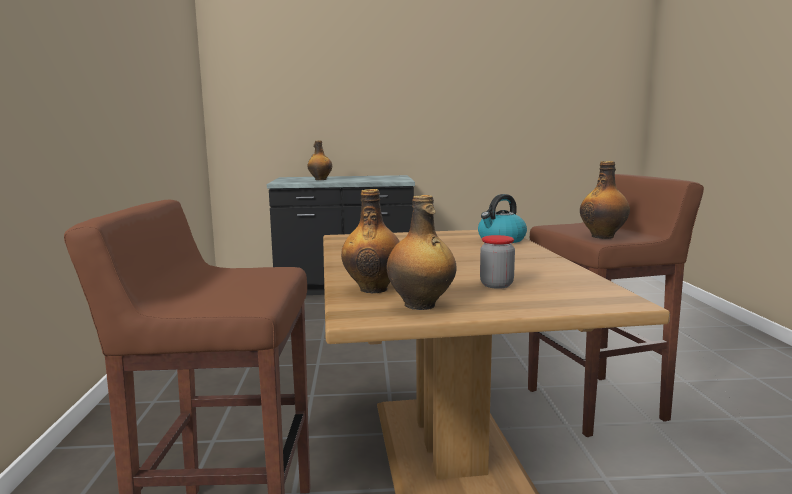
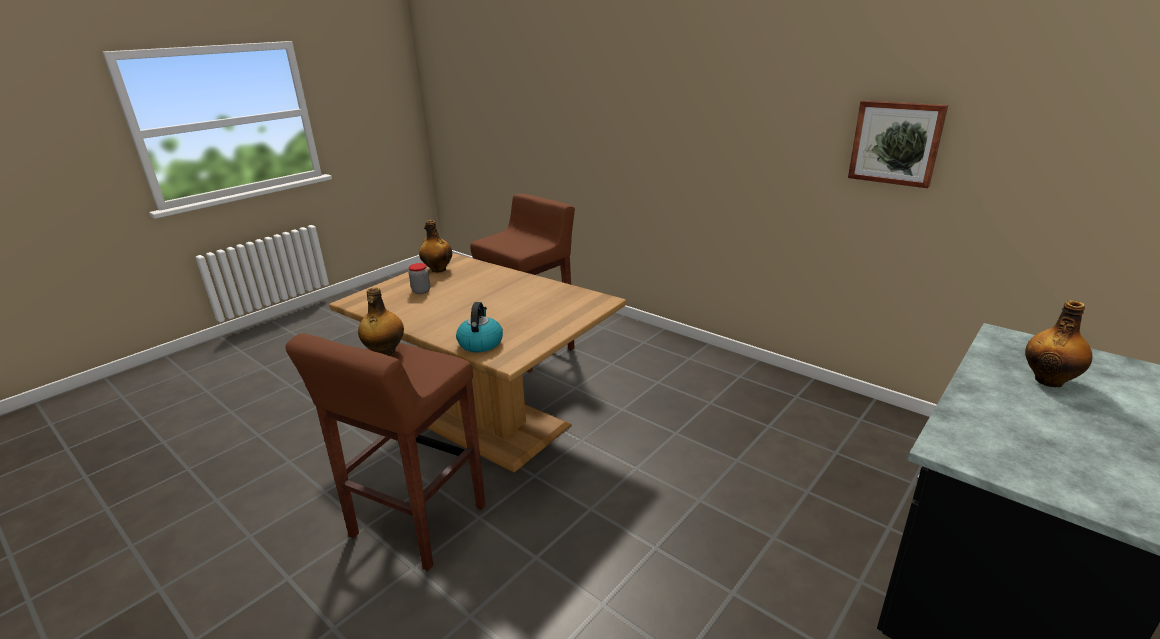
camera: 135 degrees right, 15 degrees up
bottle [341,189,400,293] -> none
none -> picture [848,101,948,188]

